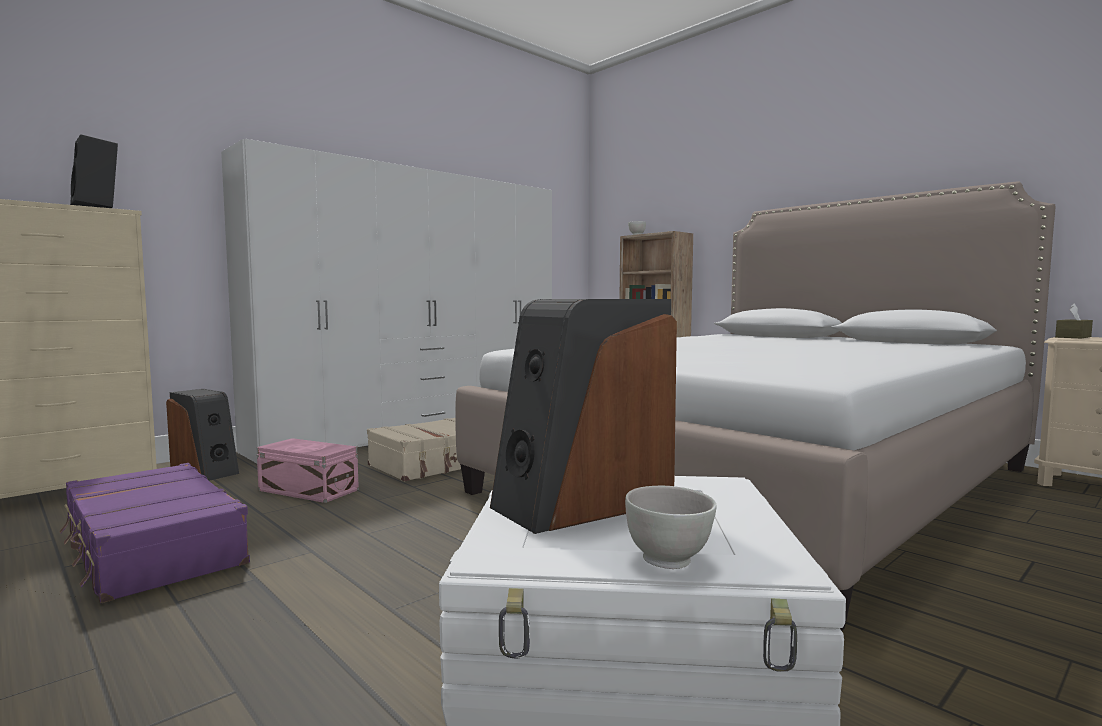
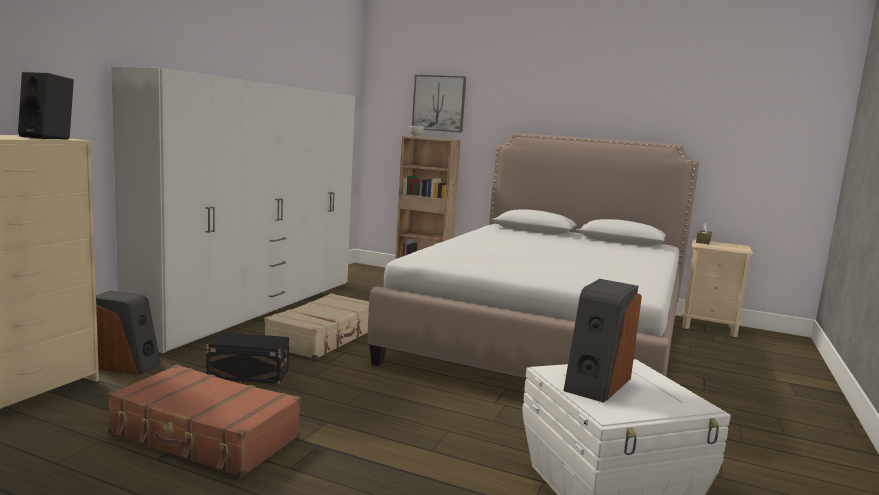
camera: 25 degrees left, 5 degrees up
purple suitcase [59,463,250,603] -> brown suitcase [107,364,301,477]
pink storage box [256,438,359,503] -> black storage box [207,332,289,384]
white bowl [625,486,717,569] -> none
none -> picture [412,75,466,133]

